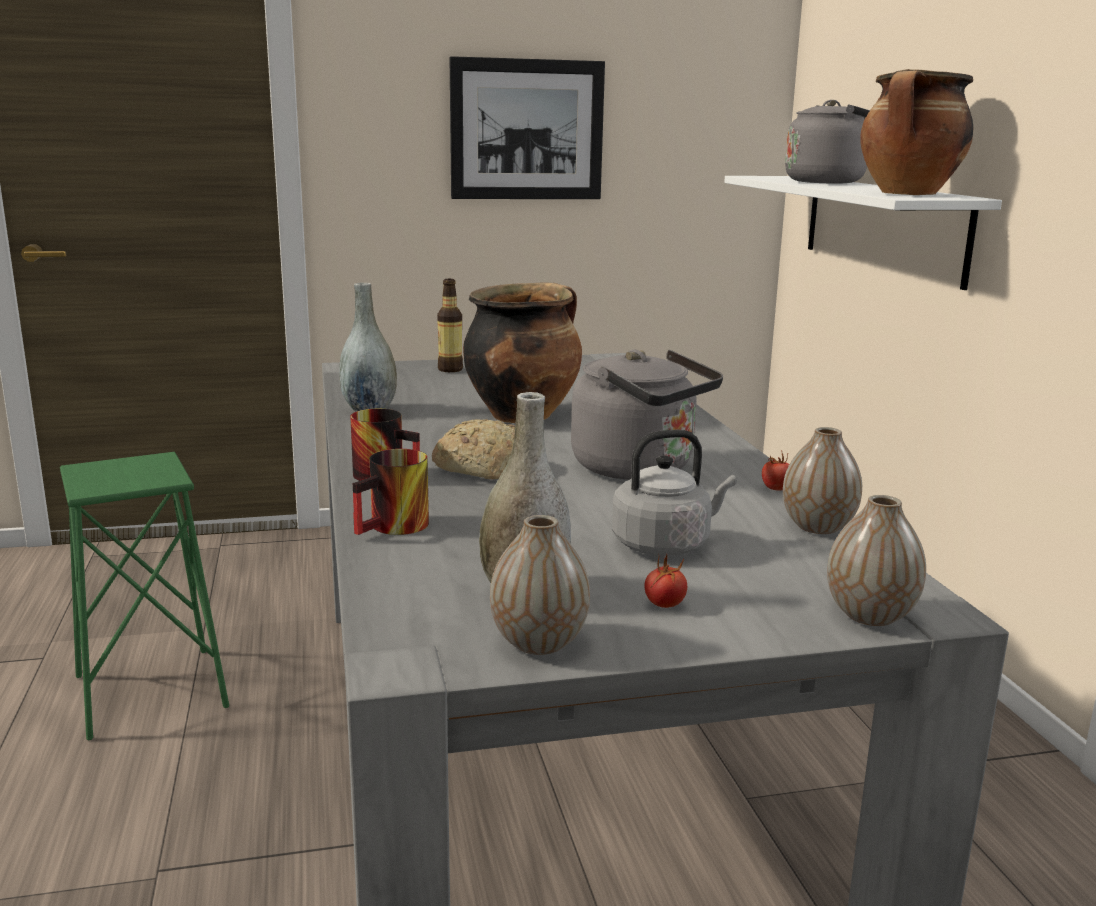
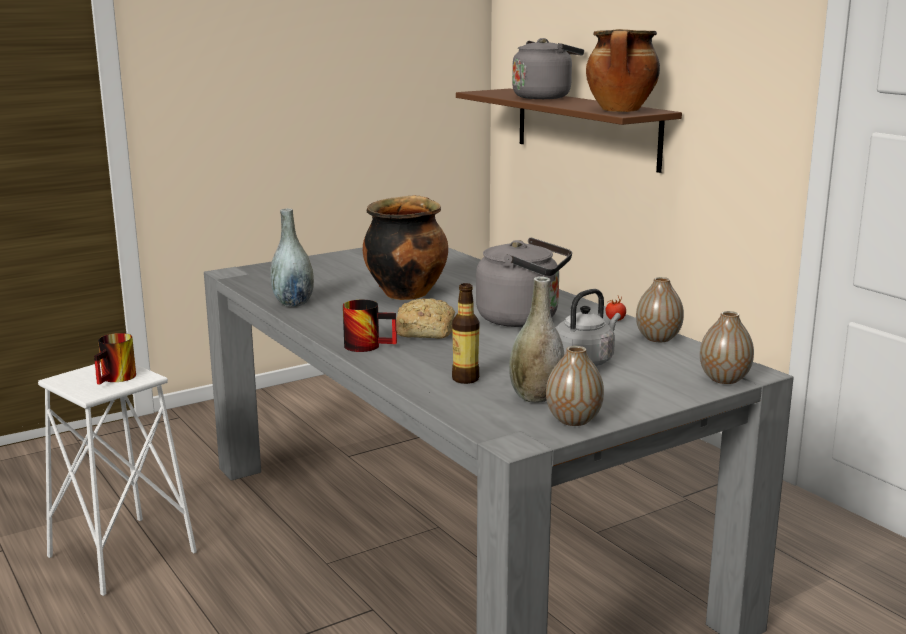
camera: 20 degrees left, 0 degrees up
green stool [60,452,229,740] -> white stool [38,362,197,596]
mug [353,449,429,535] -> mug moved to [94,333,136,384]
bottle [437,279,463,372] -> bottle moved to [452,283,480,384]
picture [449,56,605,199] -> none
tomato [644,553,687,608] -> none
white shelf [724,176,1002,290] -> brown shelf [456,89,682,173]

